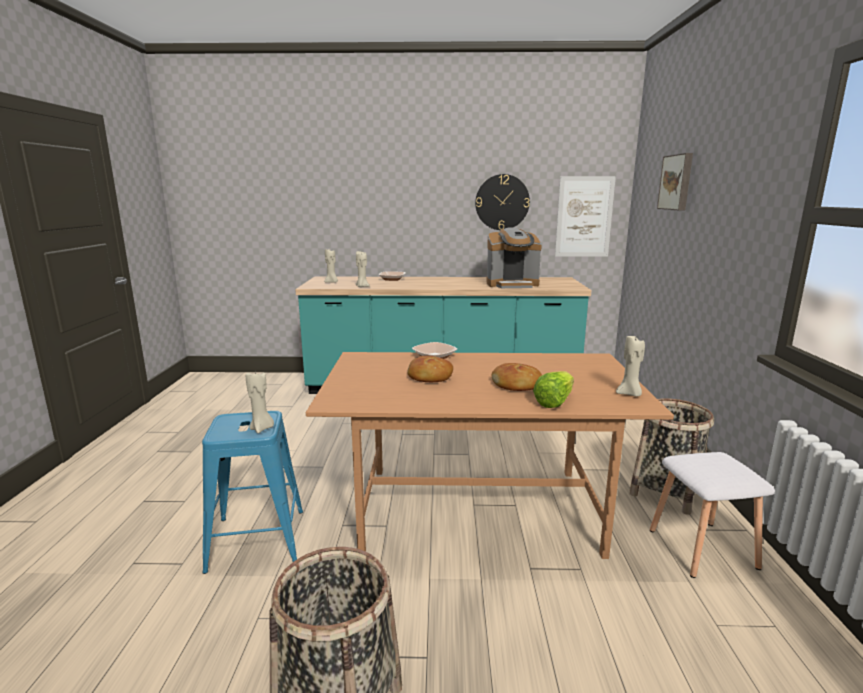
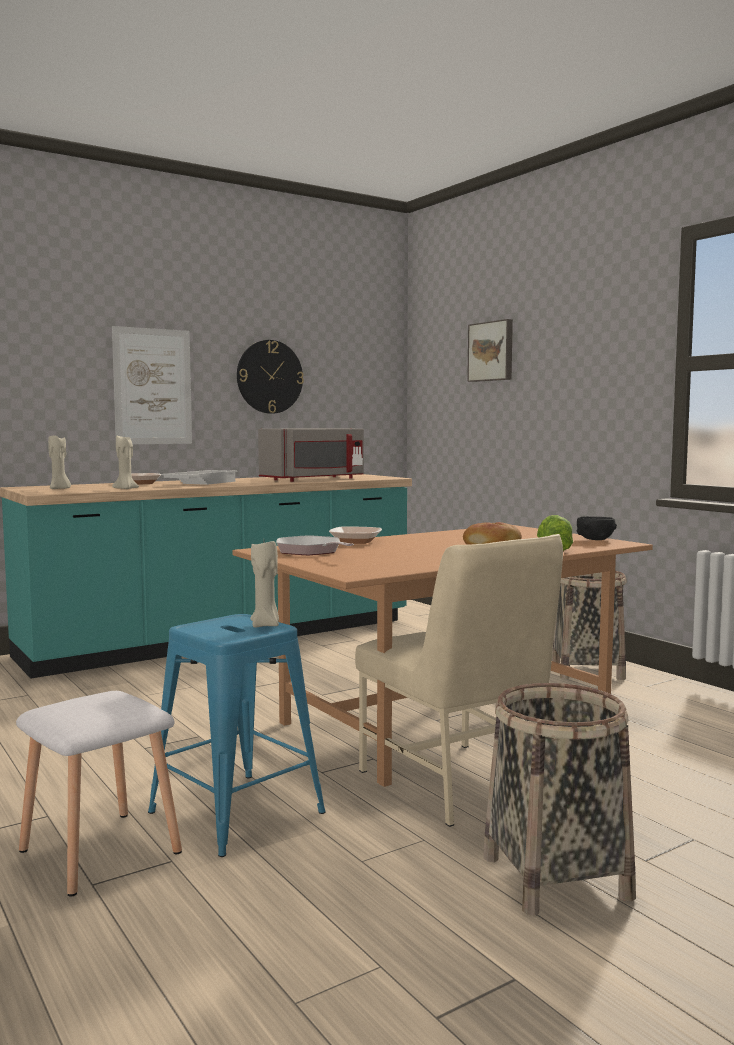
camera: 35 degrees left, 10 degrees down
bread [407,356,453,382] -> none
coffee machine [487,228,542,288] -> grey microwave [258,428,364,482]
picture [555,176,616,257] -> picture moved to [112,326,192,444]
beige candle [616,336,645,396] -> black bowl [577,516,617,540]
white stool [650,452,775,578] -> white stool moved to [16,691,182,897]
none -> white tray [161,470,238,485]
none -> frying pan [276,535,354,555]
none -> beige chair [355,534,563,827]

